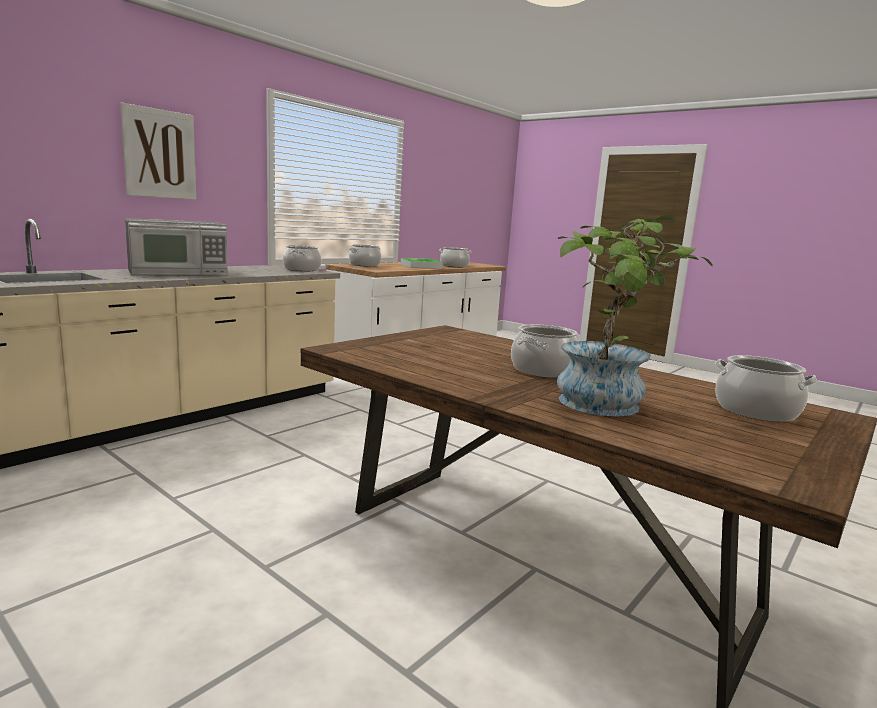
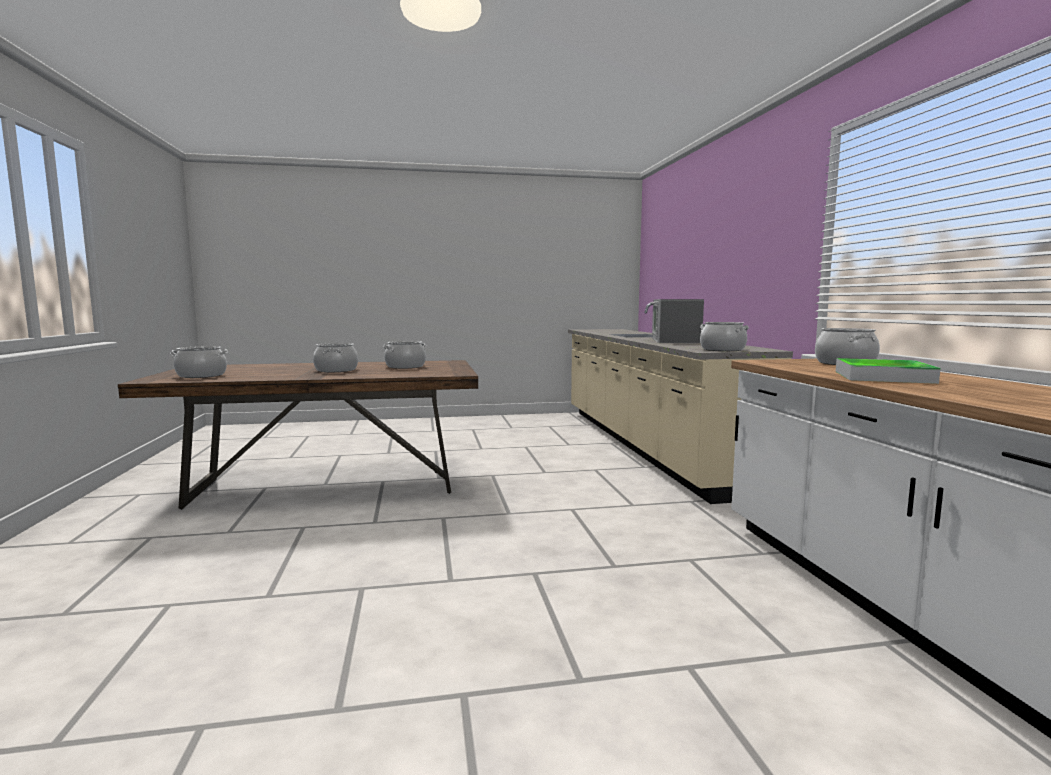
camera: 130 degrees right, 5 degrees down
picture [120,103,196,200] -> none
cooking pot [439,247,472,267] -> cooking pot moved to [383,341,426,369]
potted plant [557,215,713,416] -> none

